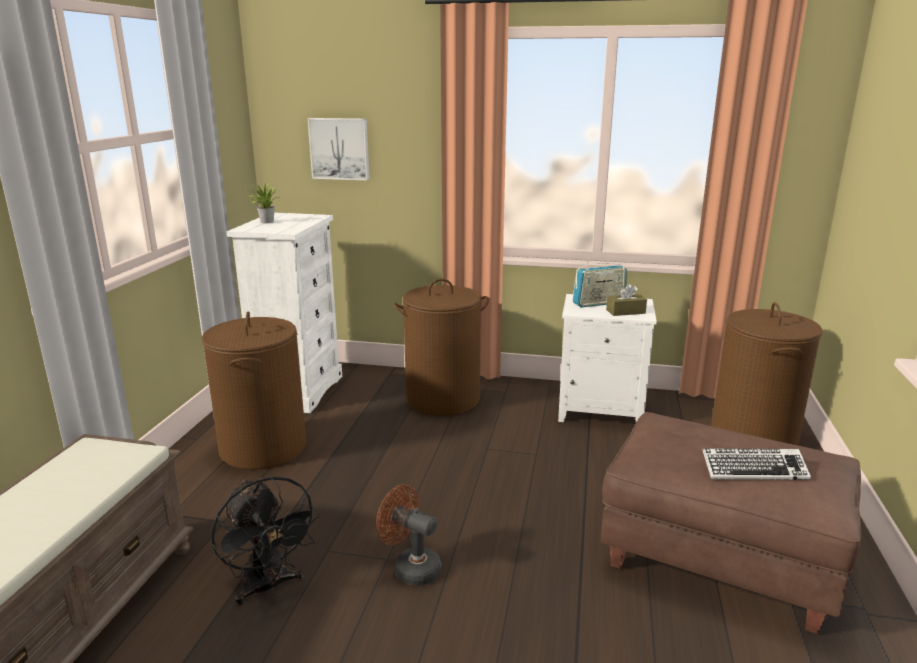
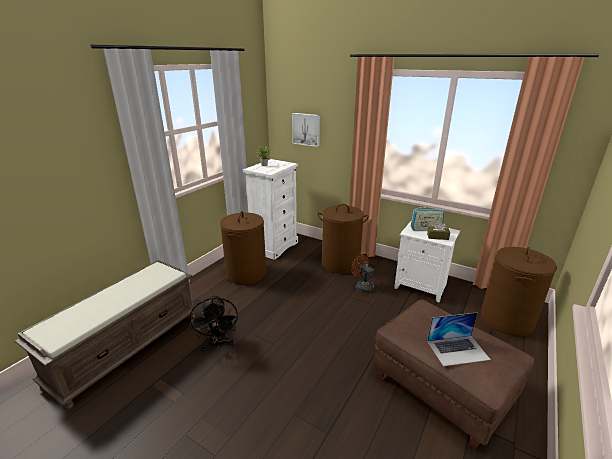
camera: 20 degrees right, 5 degrees up
brown fan [376,484,441,586] -> brown fan moved to [351,255,374,293]
keyboard [702,448,811,480] -> laptop [427,312,491,366]

